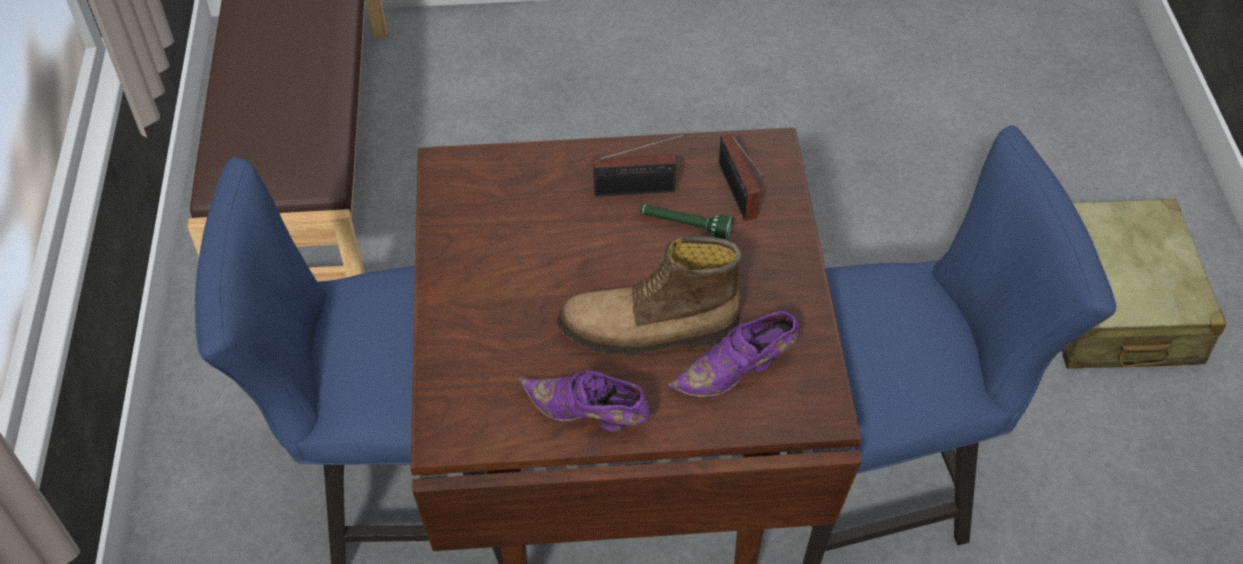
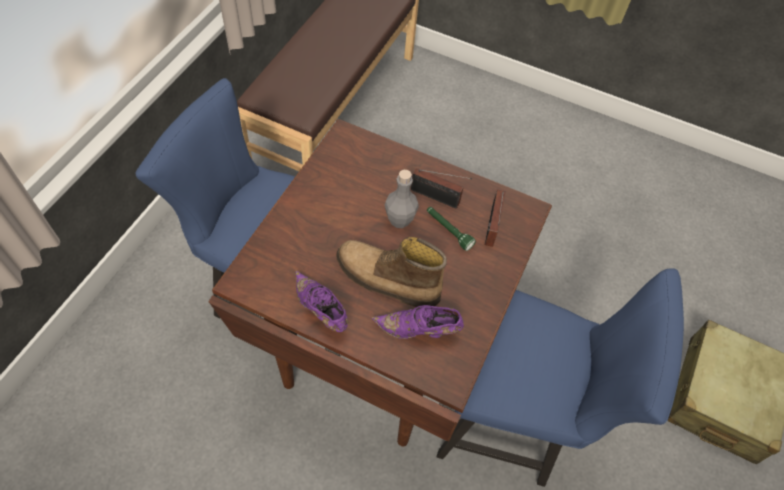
camera: 25 degrees right, 5 degrees up
none -> grey bottle [385,170,419,228]

